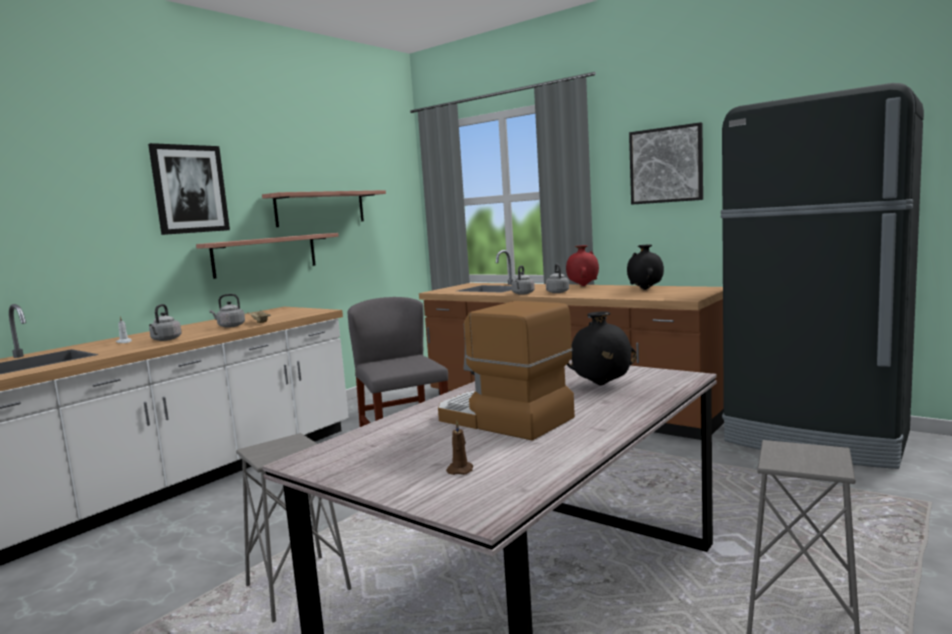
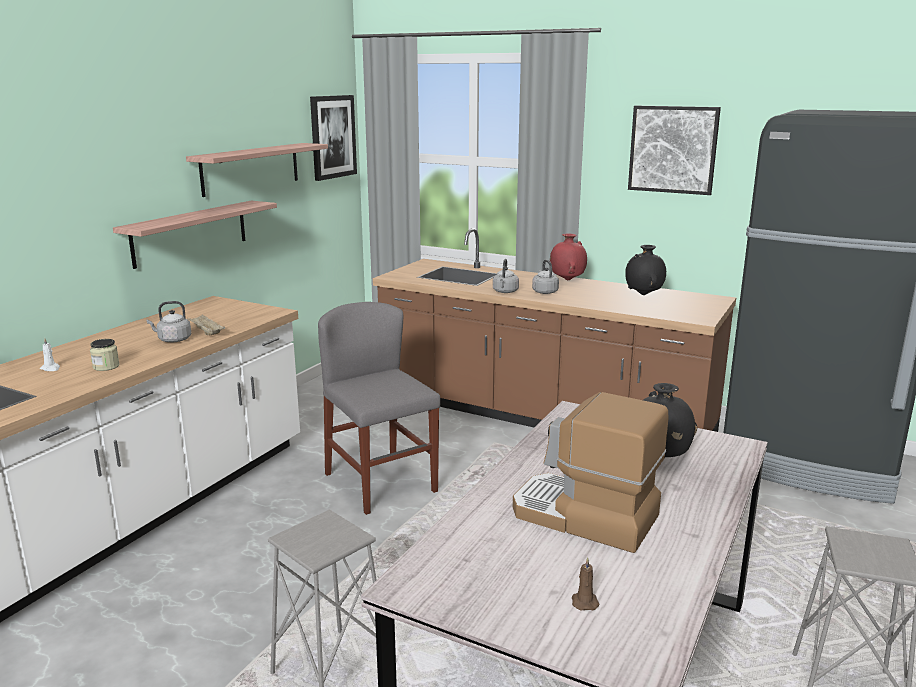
camera: 10 degrees left, 10 degrees up
picture [148,143,230,235] -> picture moved to [310,95,357,181]
grey kettle [149,304,182,341] -> jar [90,339,120,371]

